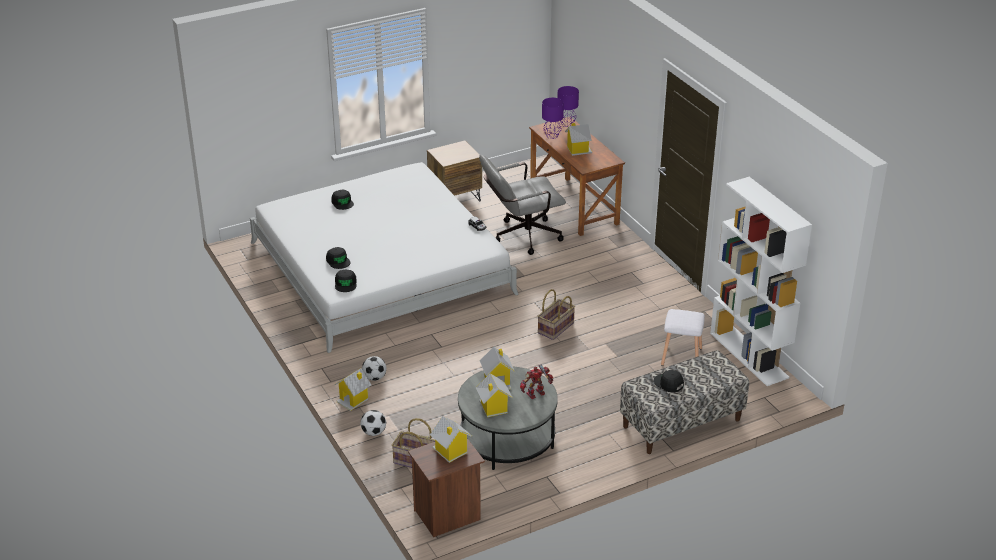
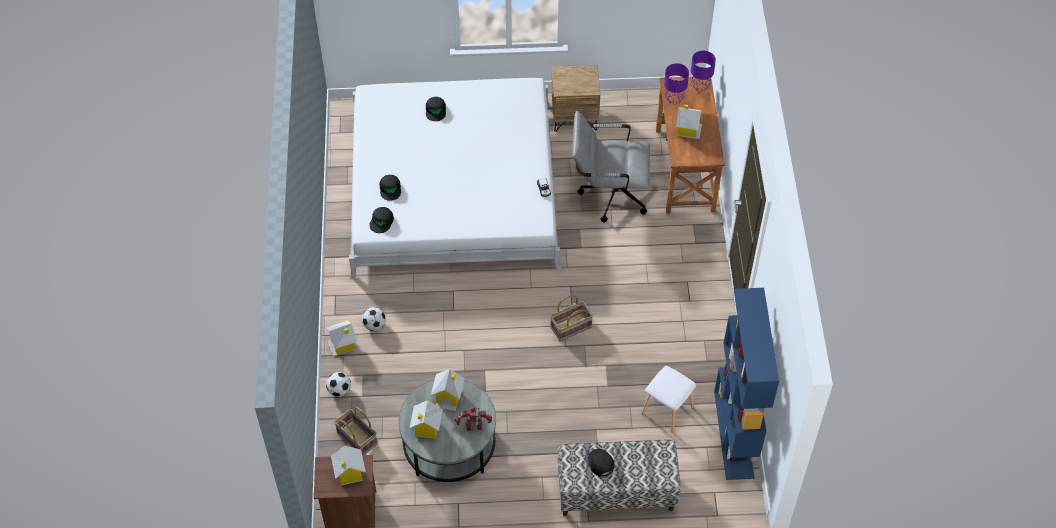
camera: 25 degrees right, 20 degrees up
white bookcase [710,177,812,386] -> blue bookcase [714,288,779,480]

